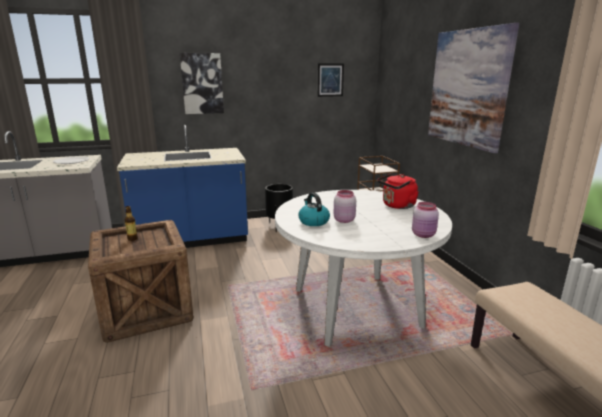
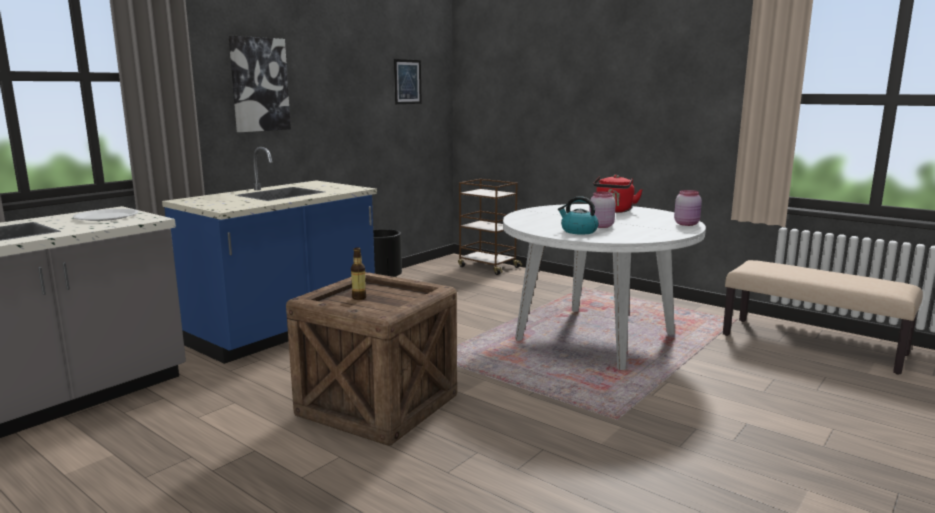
camera: 35 degrees left, 5 degrees down
picture [428,23,519,153] -> none

